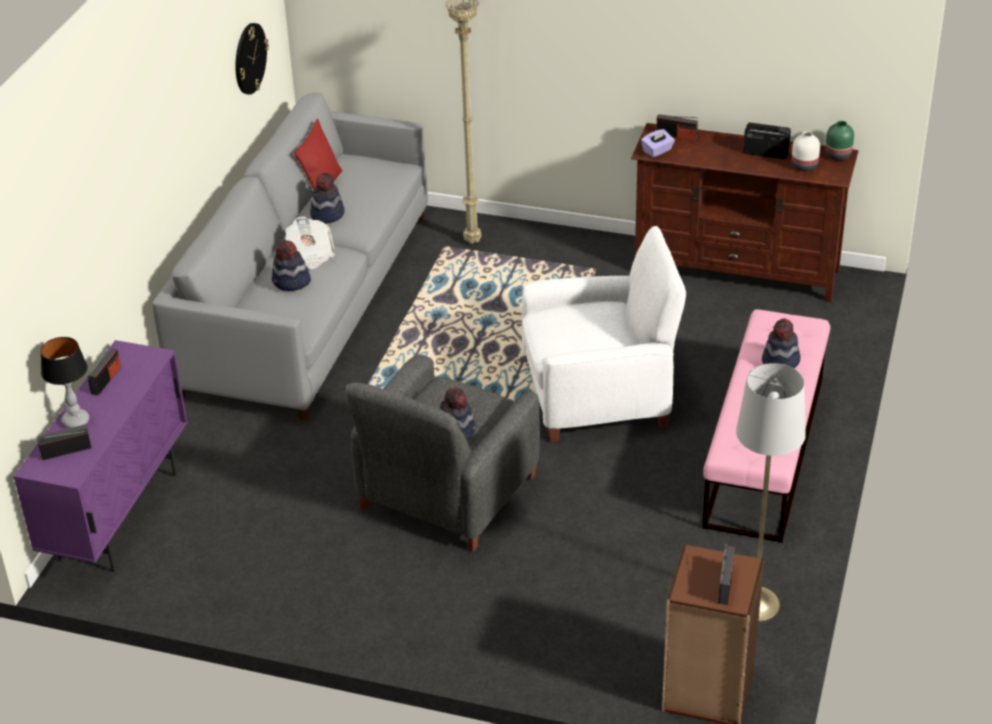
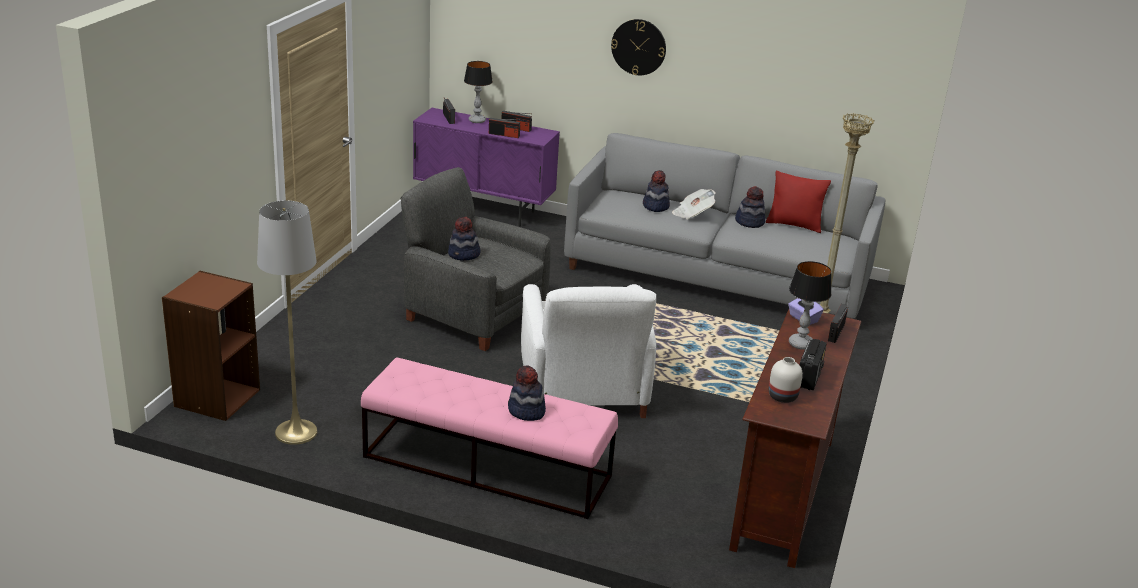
camera: 90 degrees right, 10 degrees down
wall clock [235,23,269,95] -> wall clock moved to [611,19,666,75]
radio [718,544,735,605] -> radio moved to [489,118,520,138]
green vase [825,121,854,161] -> none
none -> table lamp [789,261,832,350]

